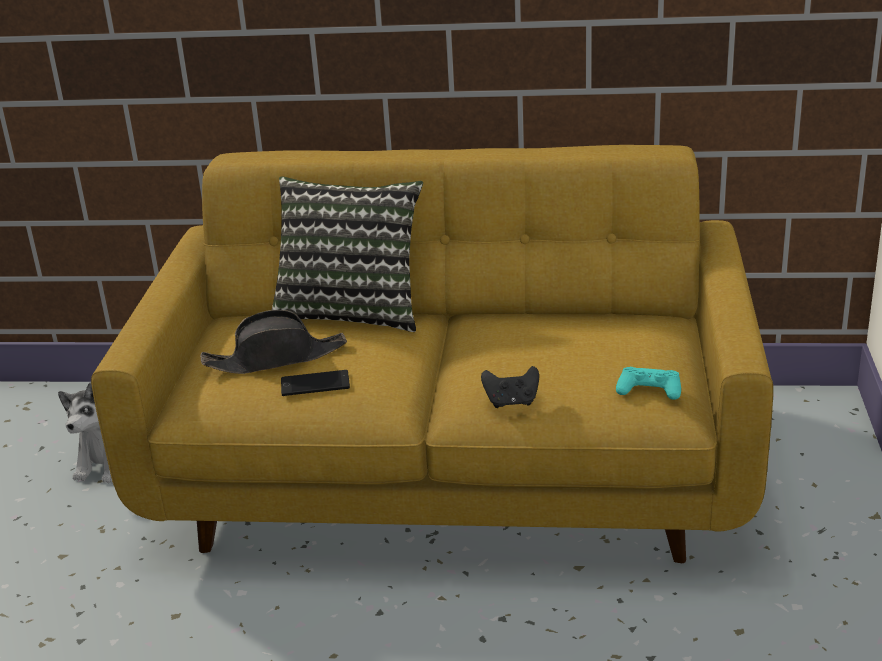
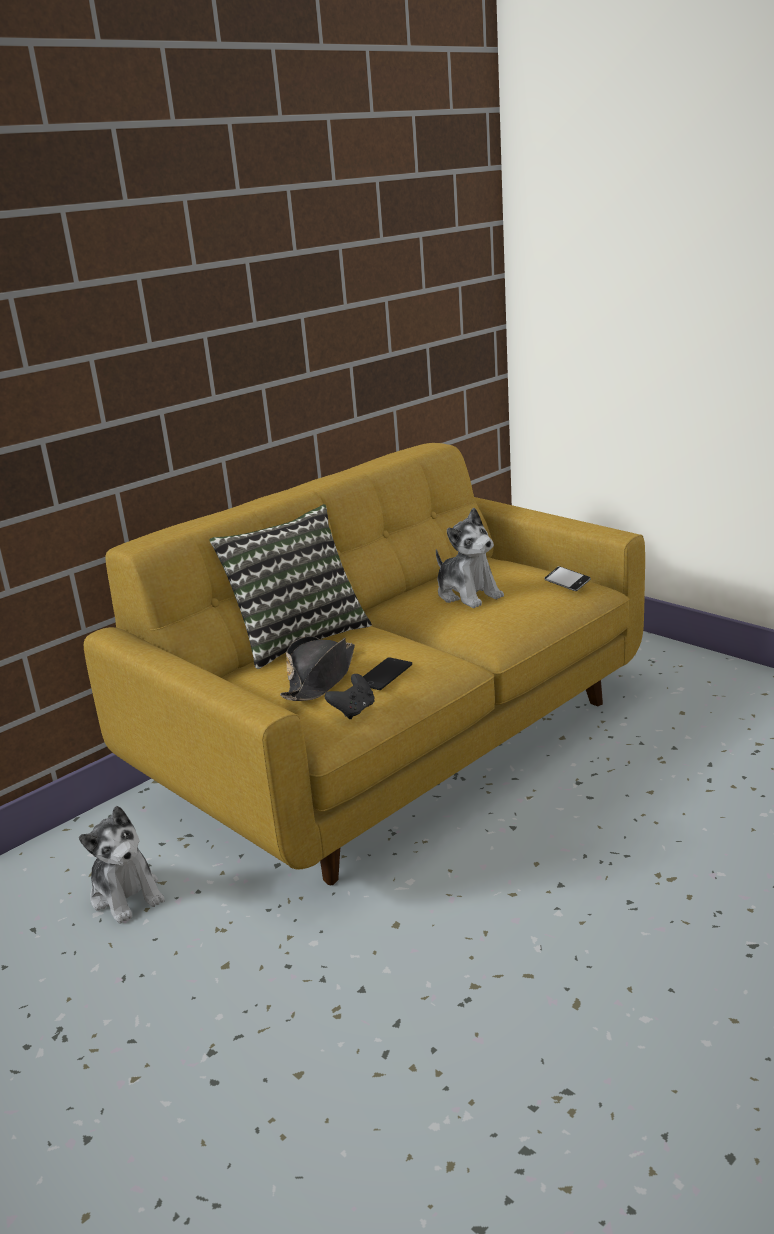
camera: 50 degrees left, 5 degrees down
black game controller [481,366,539,408] -> black game controller moved to [324,674,375,719]
turquoise game controller [616,367,681,400] -> phone [544,566,591,591]
none -> plush toy [436,508,504,608]

